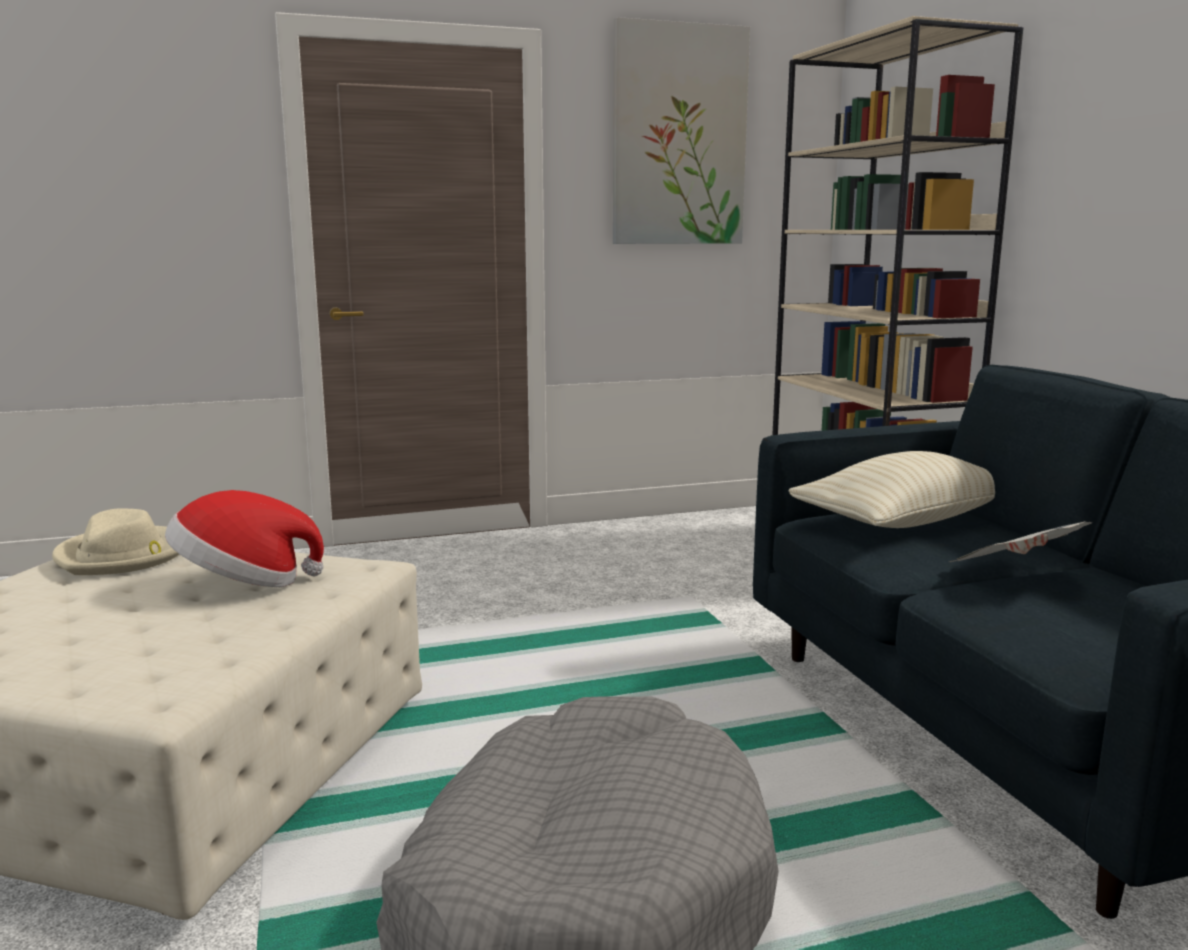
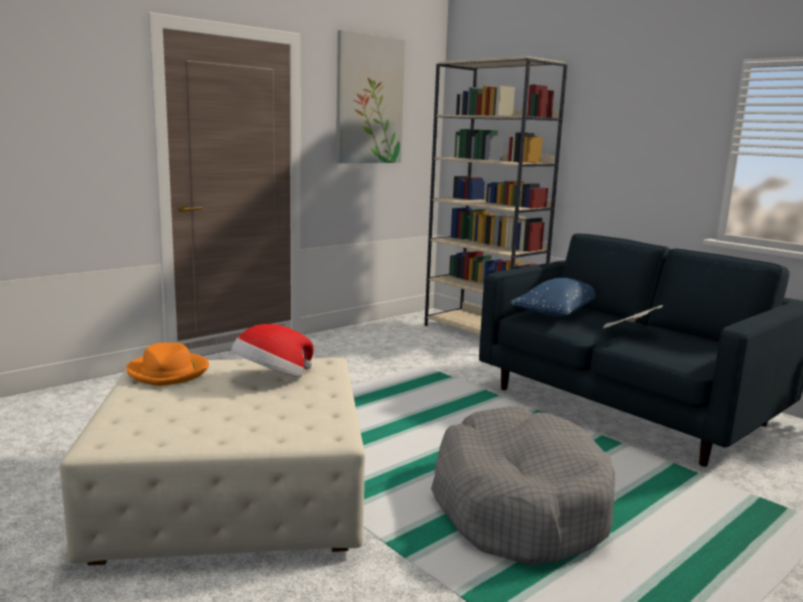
camera: 25 degrees left, 0 degrees up
beige hat [52,508,179,575] -> orange hat [126,342,209,386]
beige pillow [788,451,995,528] -> blue pillow [510,278,596,316]

